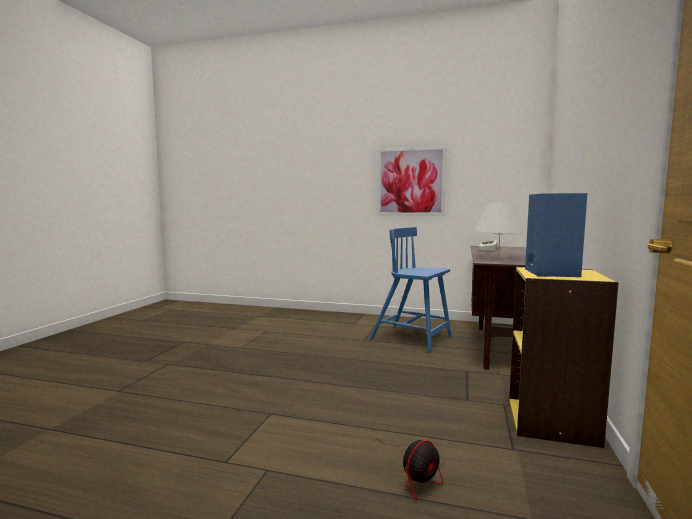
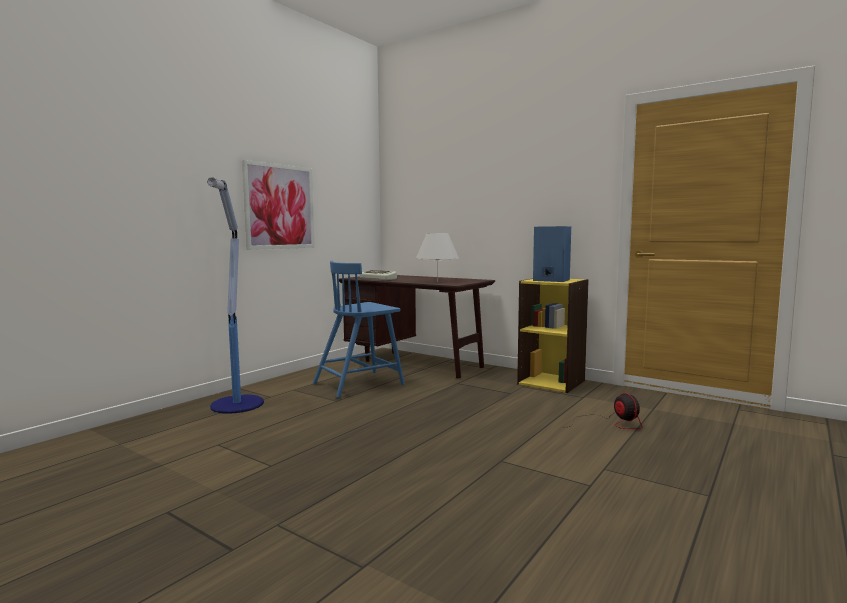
camera: 70 degrees left, 0 degrees up
none -> floor lamp [207,177,264,414]

